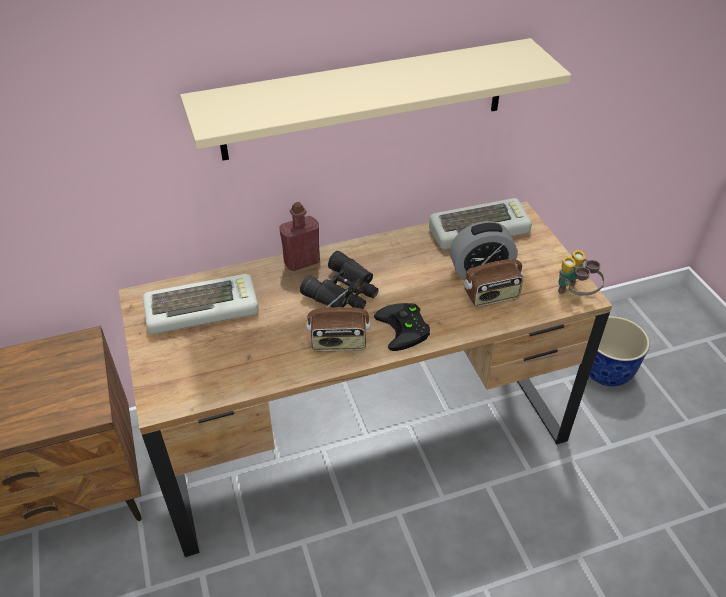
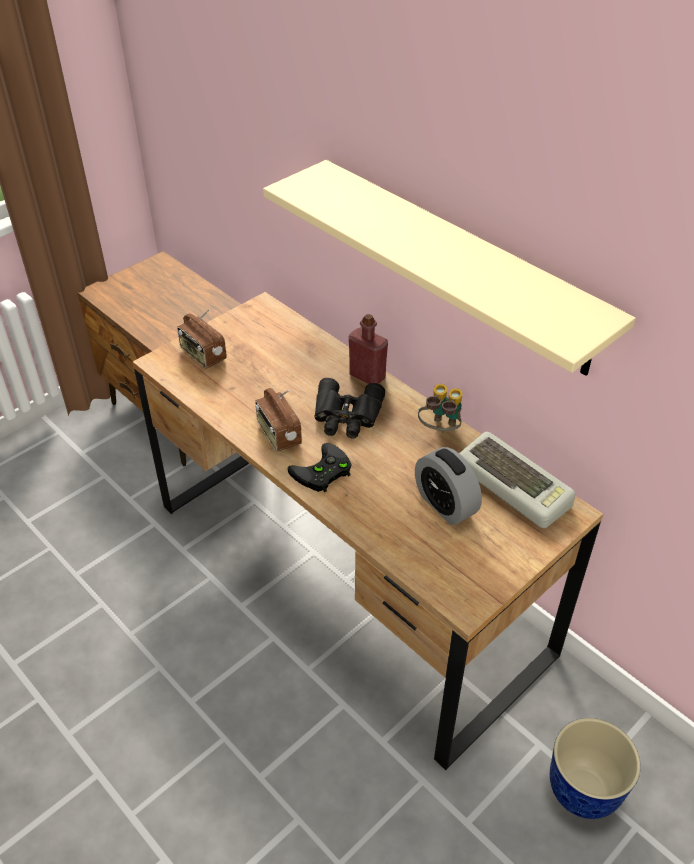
camera: 65 degrees right, 0 degrees up
keyboard [143,274,259,334] -> none
radio [464,243,523,307] -> radio moved to [177,309,227,369]
binoculars [558,250,605,296] -> binoculars moved to [418,384,463,431]

